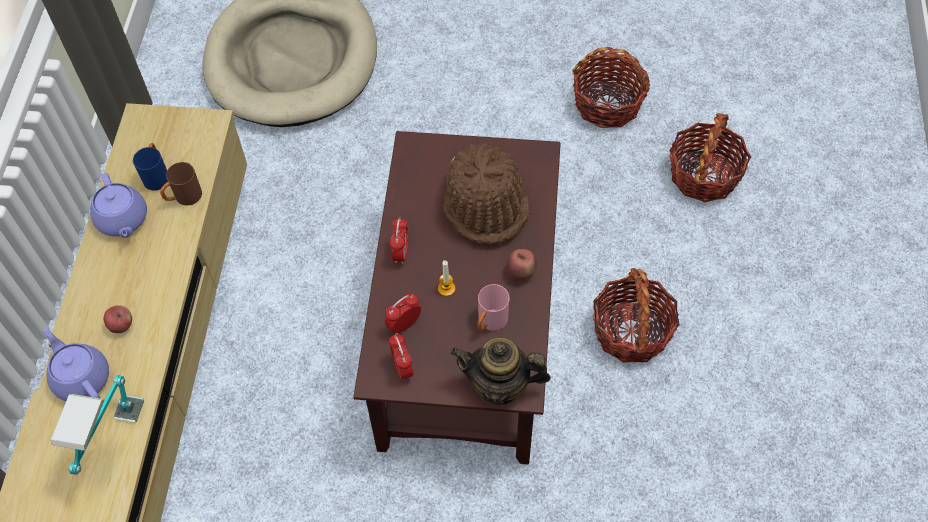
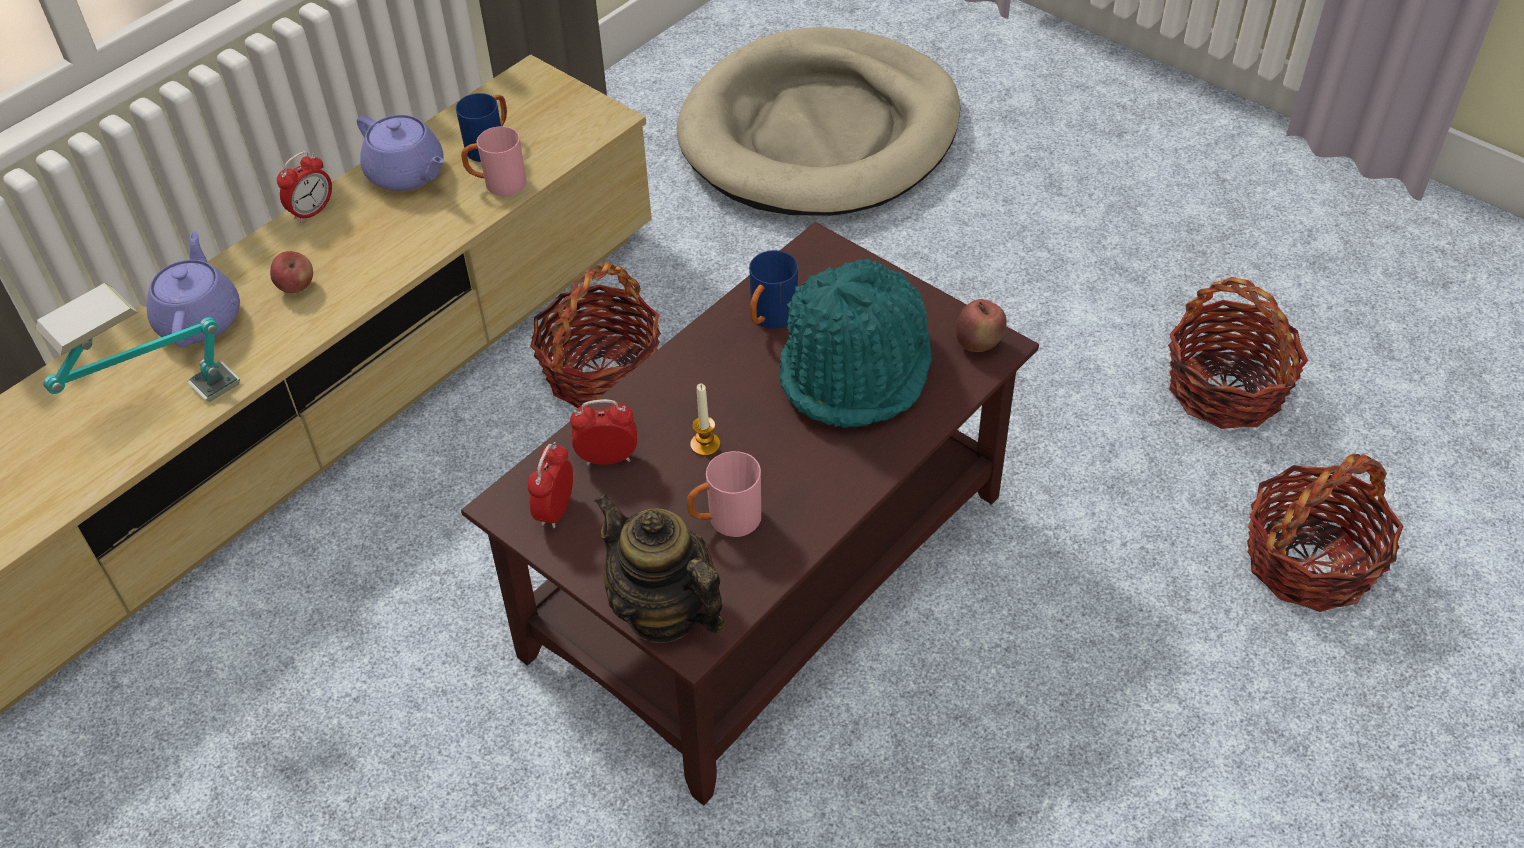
camera: 35 degrees right, 10 degrees down
purple teapot [90,173,147,238] -> purple teapot turned 60 degrees counterclockwise [357,115,444,191]
brown mug [160,162,202,205] -> pink mug [461,126,527,197]
alarm clock [389,217,408,264] -> alarm clock moved to [277,151,332,223]
brown hat [443,143,531,245] -> turquoise hat [780,259,932,428]
apple [507,249,537,281] -> apple moved to [956,299,1007,352]
basket [593,268,680,363] -> basket moved to [530,262,661,408]
none -> blue mug [749,250,798,329]

